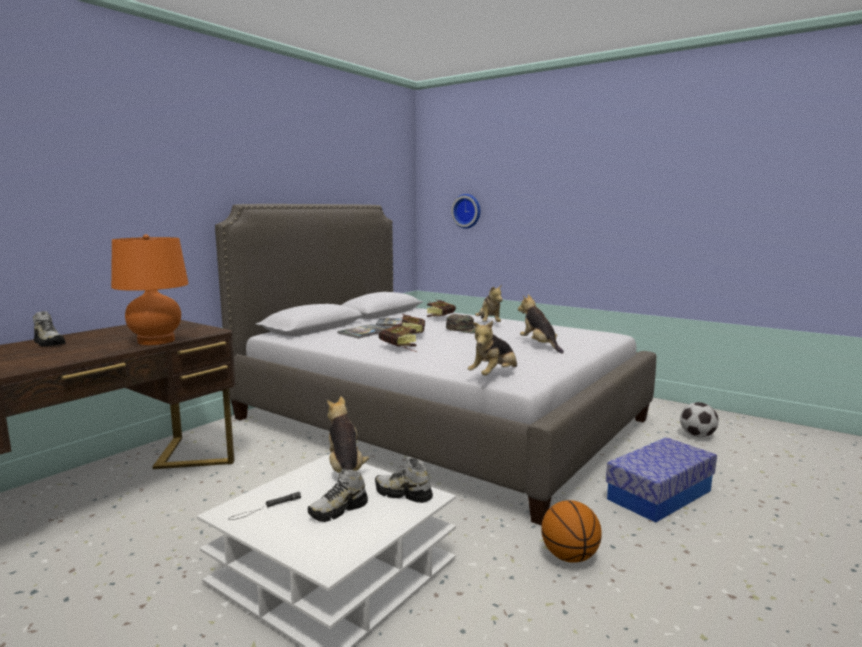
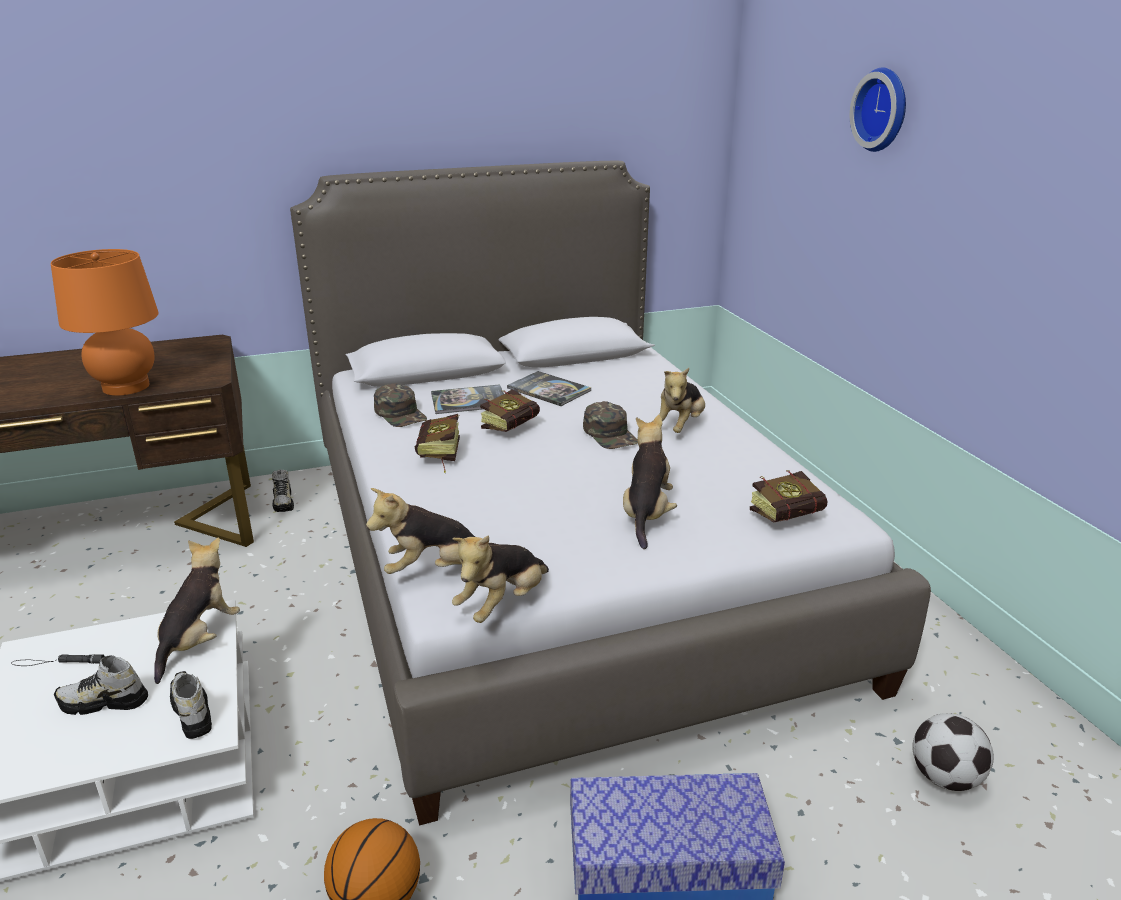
camera: 35 degrees right, 15 degrees up
shoe [33,311,65,347] -> shoe moved to [272,470,294,512]
book [427,300,456,318] -> book moved to [750,470,827,523]
wall clock [451,194,480,229] -> wall clock moved to [850,67,906,152]
none -> green cap [374,383,427,427]
none -> plush toy [452,535,549,623]

